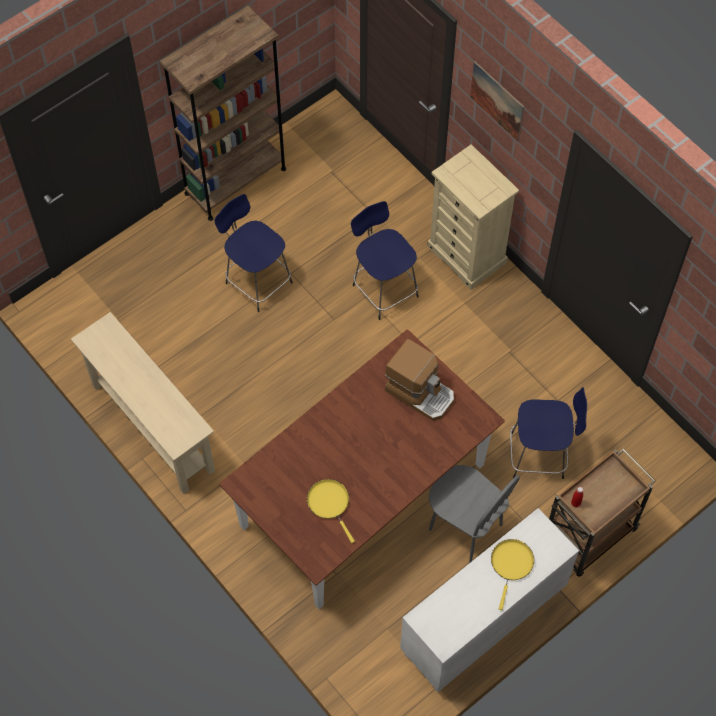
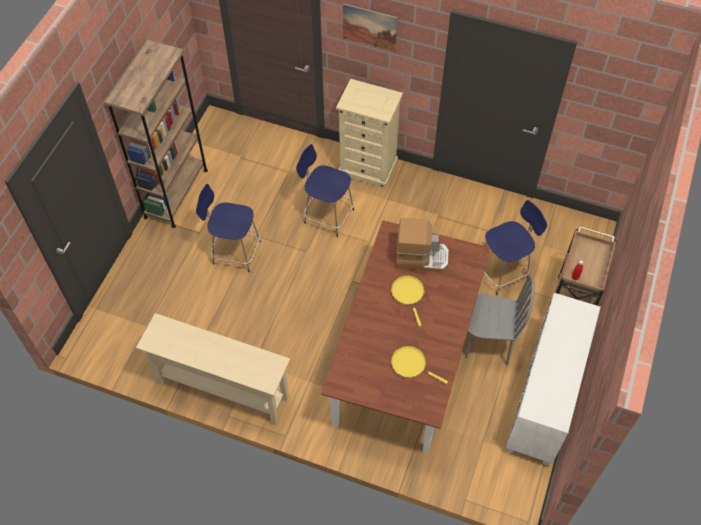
camera: 30 degrees left, 5 degrees down
yellow frying pan [491,539,534,610] -> yellow frying pan moved to [391,275,425,326]

